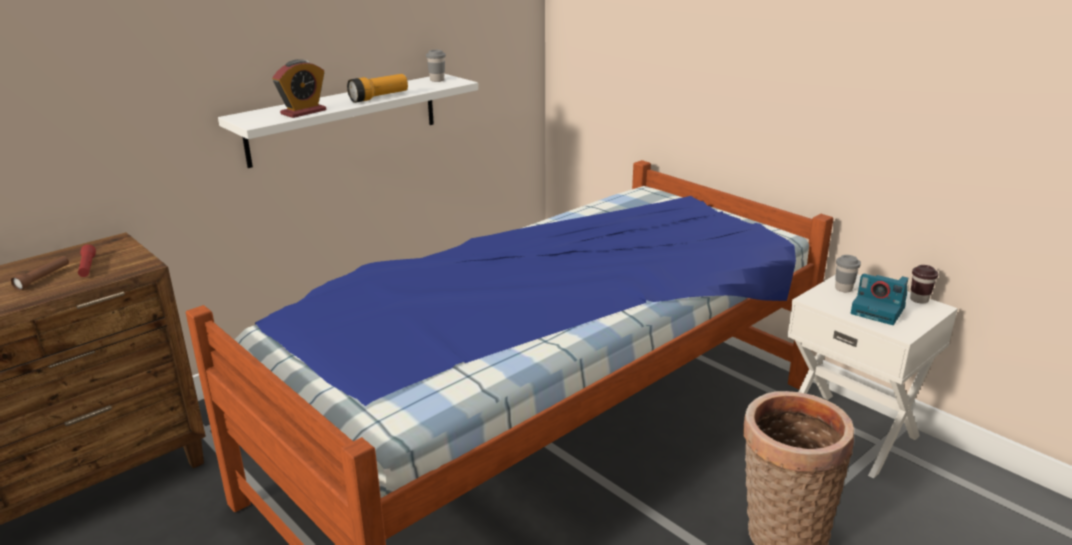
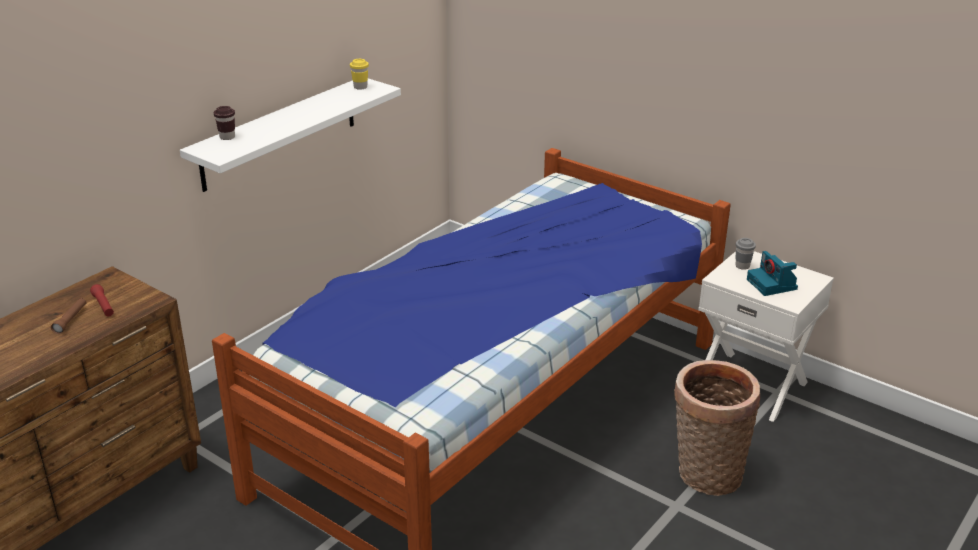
camera: 10 degrees left, 5 degrees up
alarm clock [272,59,326,118] -> none
flashlight [347,74,408,103] -> none
grey cup [426,50,446,82] -> yellow cup [350,59,369,90]
camera [851,274,909,325] -> camera turned 45 degrees clockwise [747,251,798,296]
brown cup [910,265,938,304] -> brown cup moved to [214,106,235,140]

